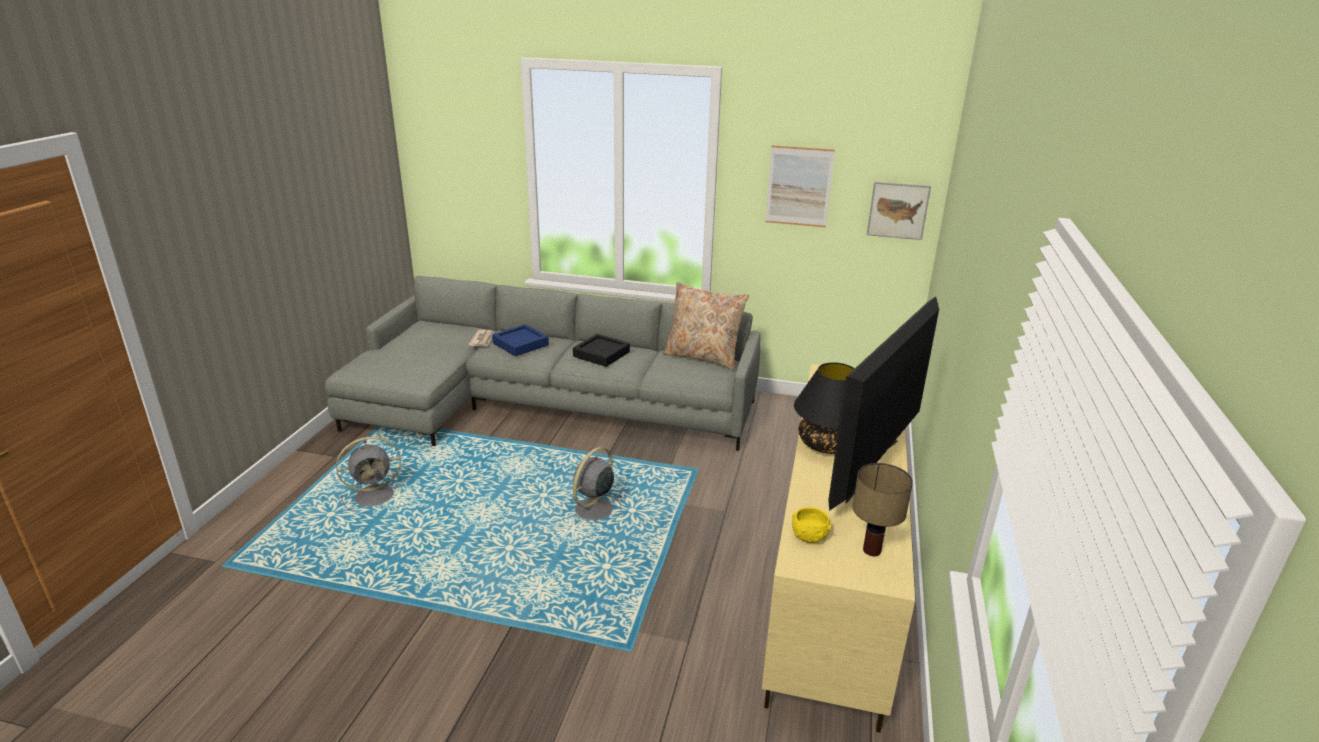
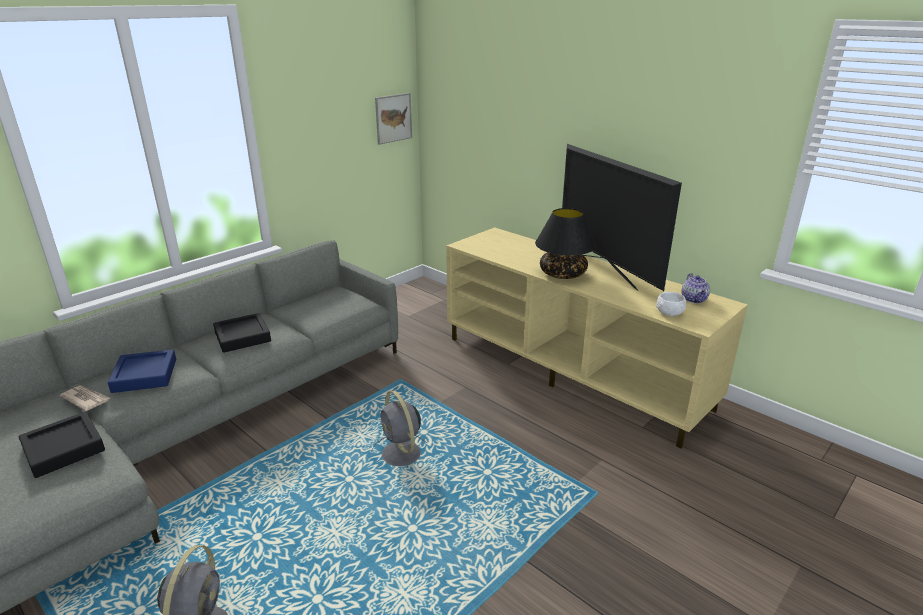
camera: 60 degrees left, 0 degrees up
beige pillow [663,282,749,370] -> none
picture [765,145,835,227] -> none
yellow bowl [792,507,831,543] -> white bowl [656,292,686,316]
table lamp [853,463,913,556] -> teapot [681,273,710,303]
none -> black tray [18,412,105,478]

